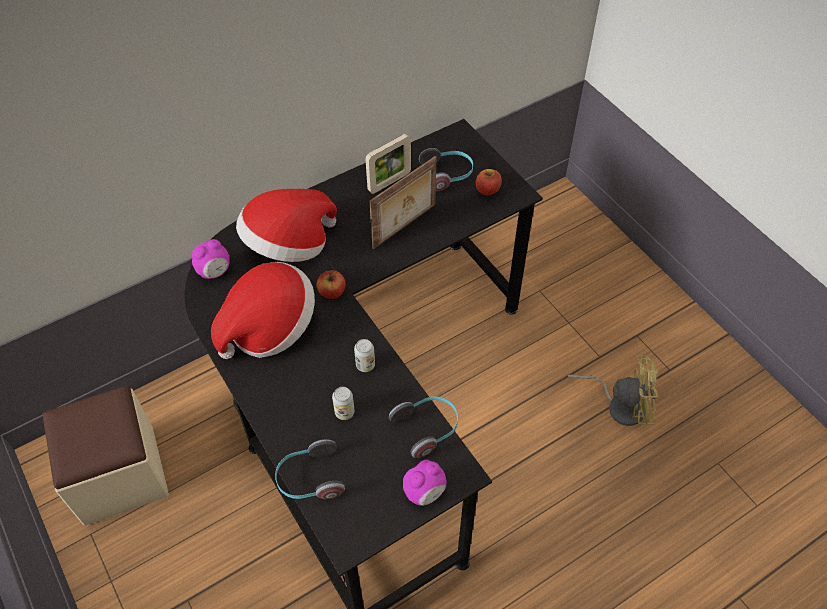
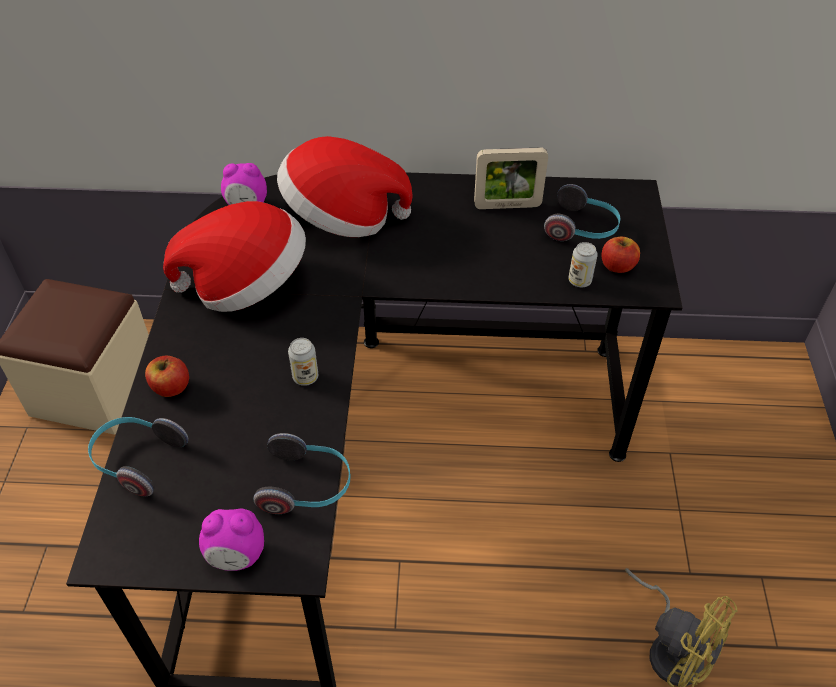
camera: 35 degrees right, 5 degrees down
apple [316,270,346,299] -> apple moved to [145,356,189,397]
can [332,387,355,420] -> can moved to [569,242,598,287]
picture frame [369,156,436,249] -> none

